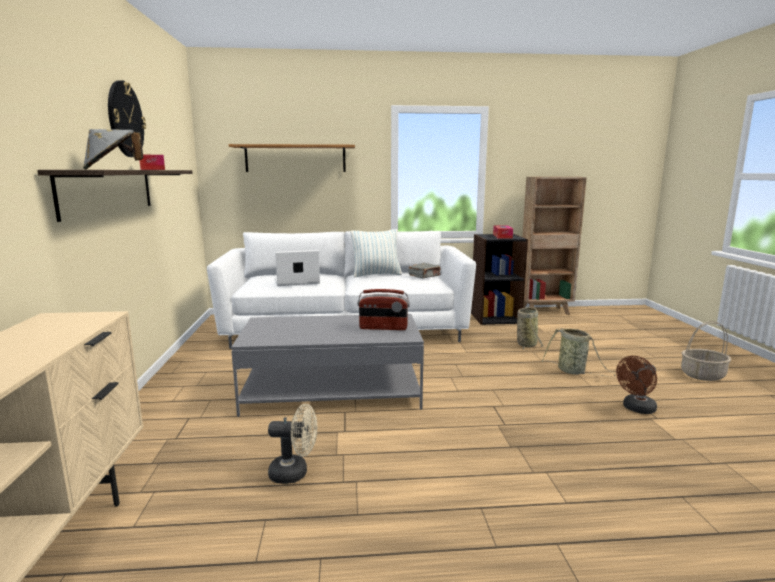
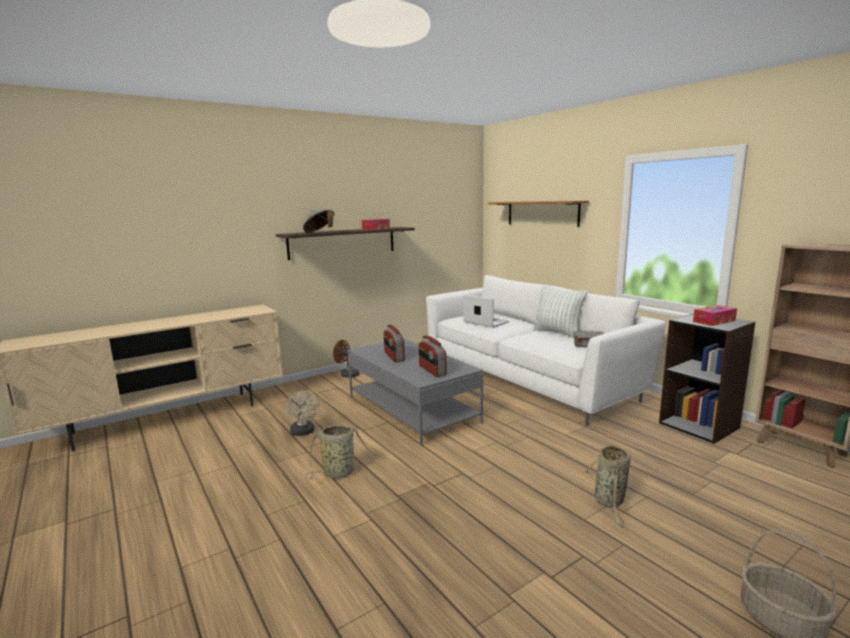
camera: 60 degrees right, 0 degrees up
wall clock [108,80,146,157] -> none
basket [517,307,543,351] -> basket moved to [306,425,385,480]
brown fan [616,356,657,414] -> brown fan moved to [333,340,360,378]
none -> radio [384,325,405,362]

